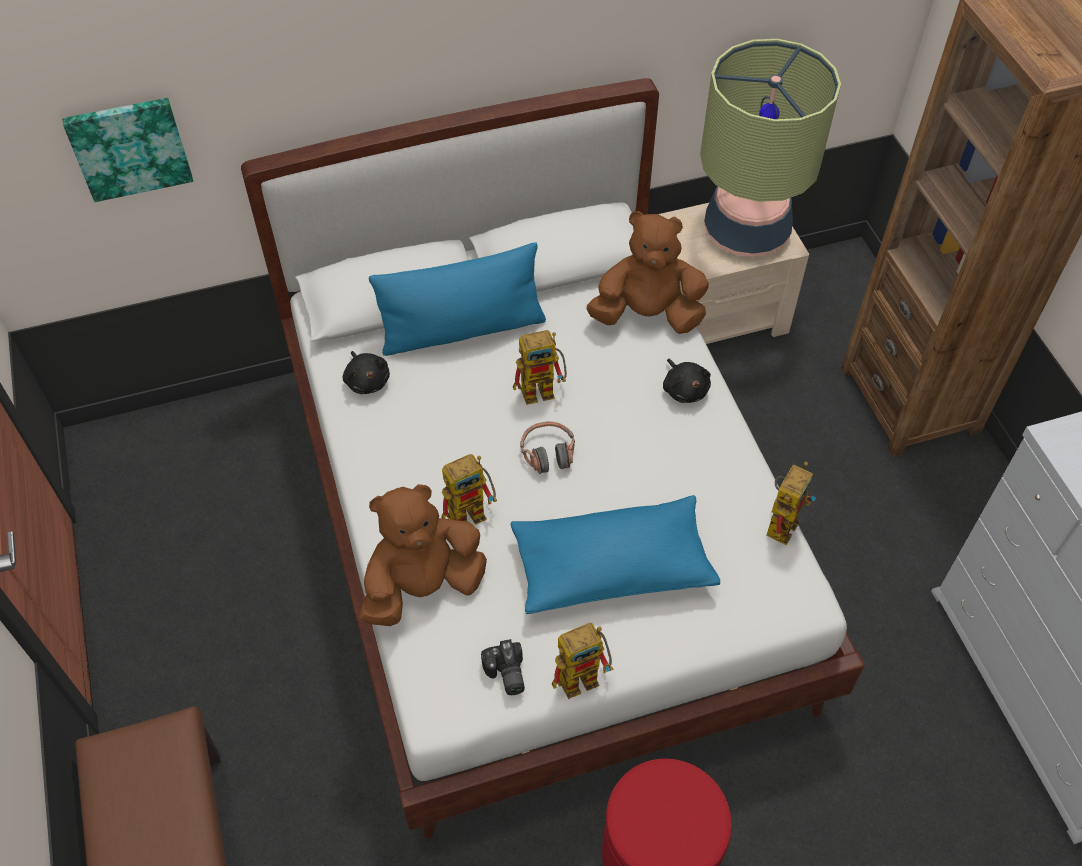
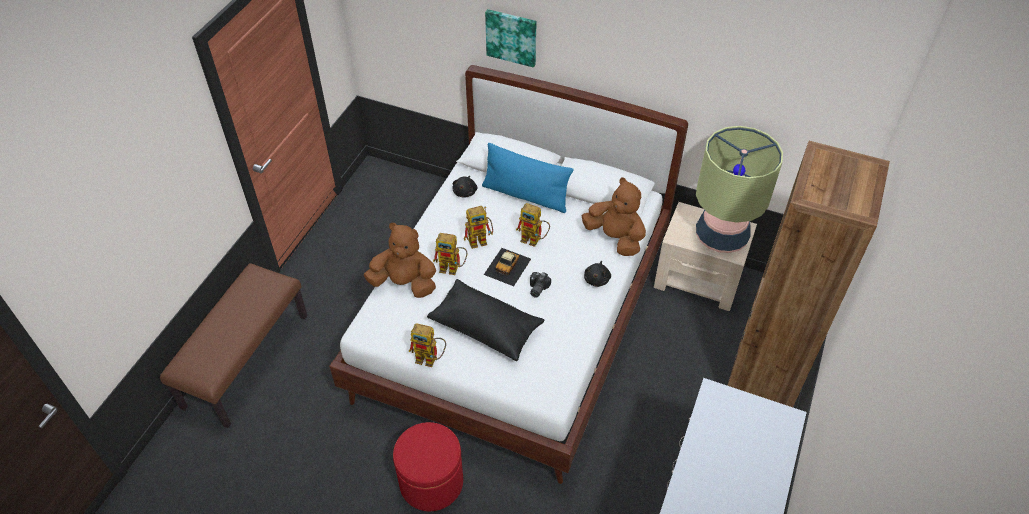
camera: 40 degrees right, 5 degrees down
picture [62,98,193,202] -> picture moved to [485,9,537,67]
camera [481,639,525,695] -> camera moved to [530,272,551,298]
blue pillow [510,495,720,614] -> black pillow [427,279,544,361]
headphones [520,421,575,474] -> toy car [484,248,531,286]
toy robot [766,461,816,545] -> toy robot moved to [464,206,493,249]

